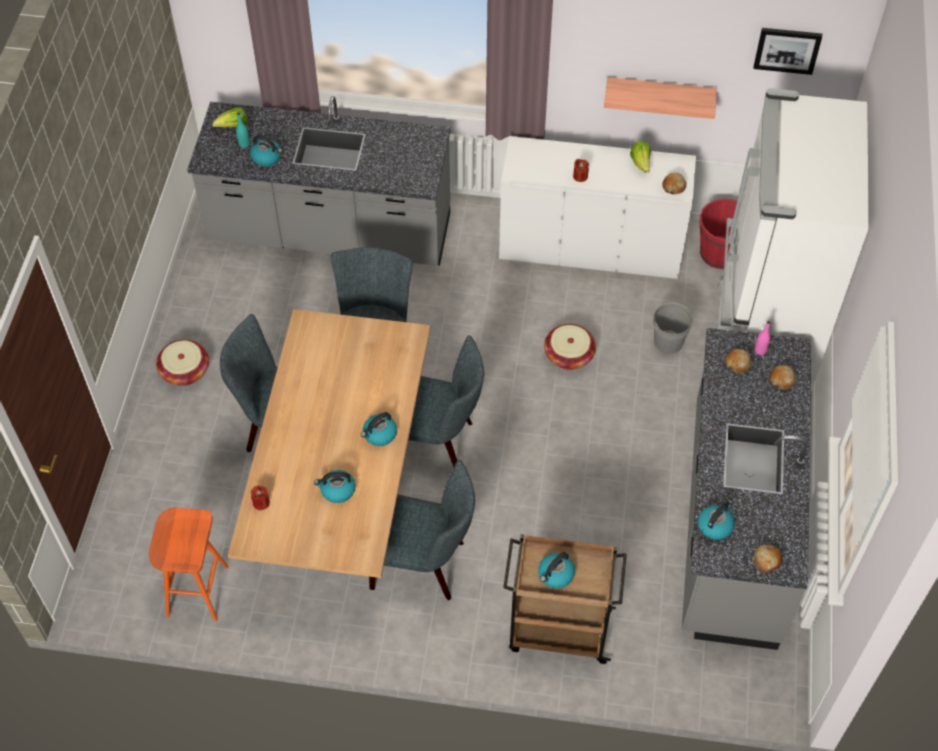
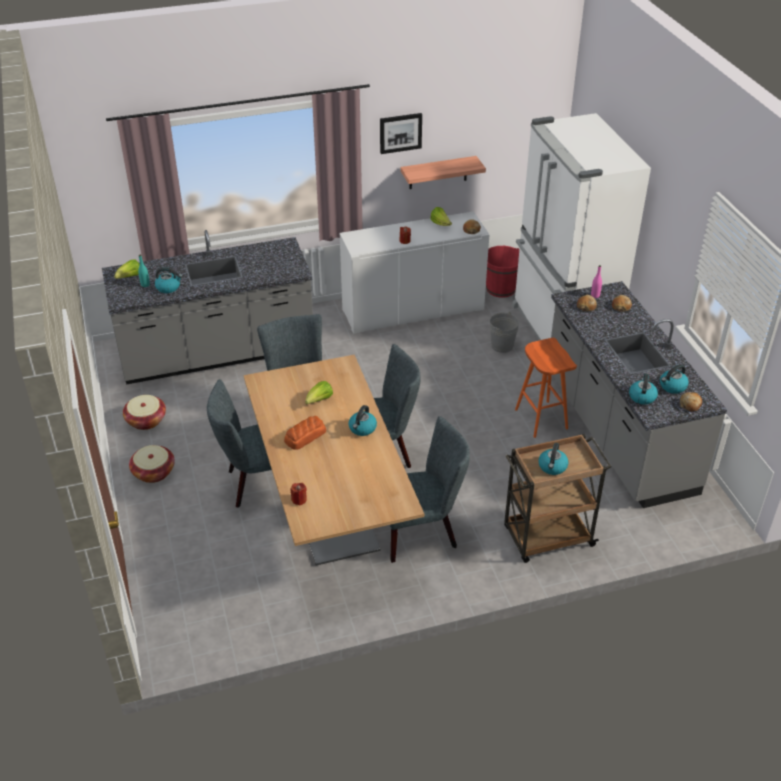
camera: 25 degrees left, 15 degrees down
orange stool [149,508,229,621] -> orange stool moved to [515,338,577,438]
kettle [314,470,356,503] -> kettle moved to [660,364,689,394]
basket [544,324,596,370] -> basket moved to [123,395,166,430]
picture [753,28,822,75] -> picture moved to [380,113,422,154]
none -> bread [284,416,326,450]
none -> lettuce [305,381,333,404]

